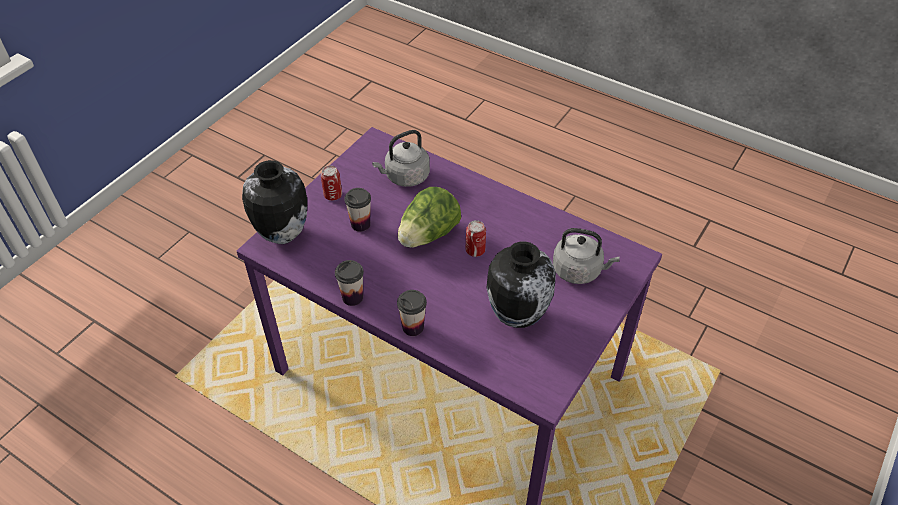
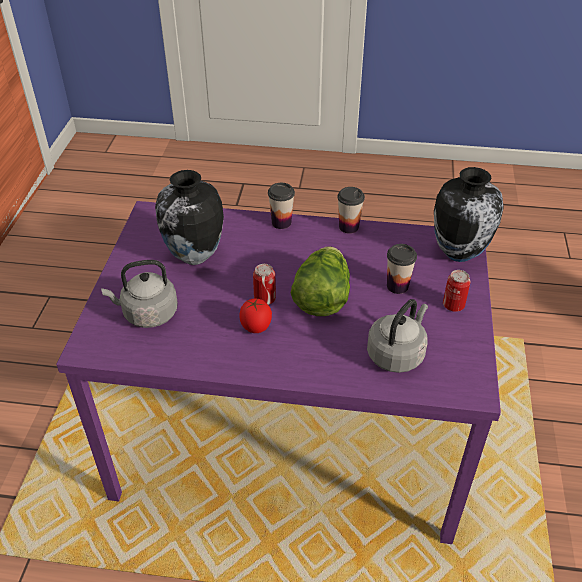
camera: 155 degrees right, 5 degrees down
none -> tomato [239,298,272,333]

